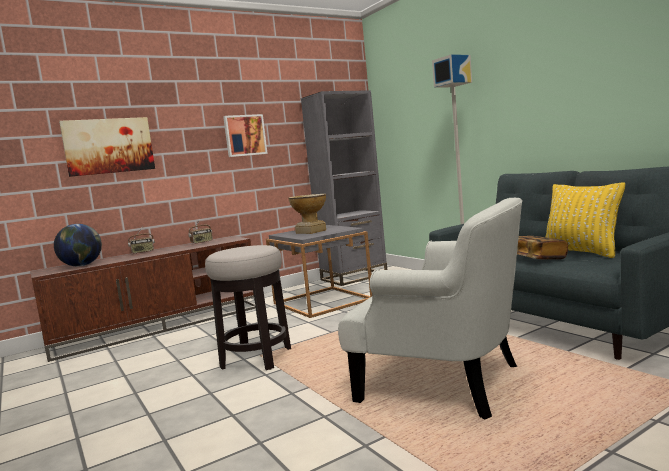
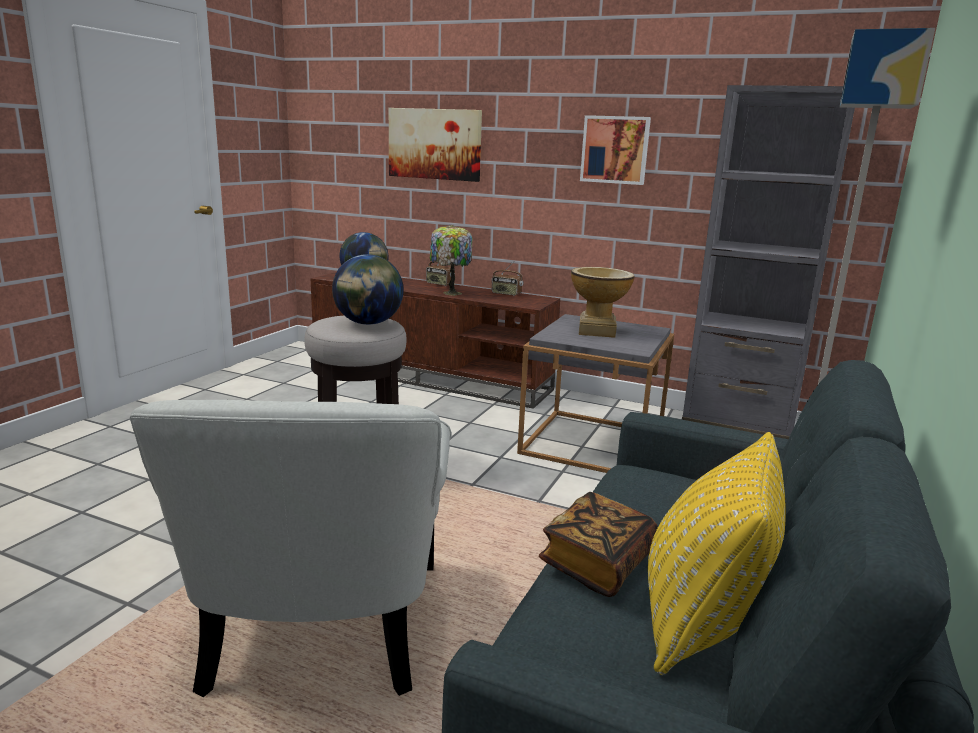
camera: 55 degrees right, 10 degrees up
none -> globe [332,254,404,325]
none -> table lamp [430,225,473,296]

